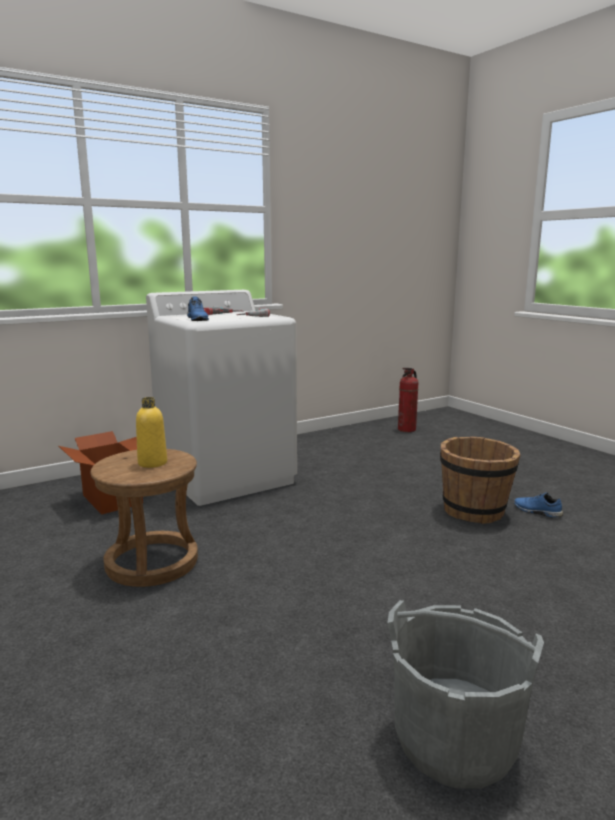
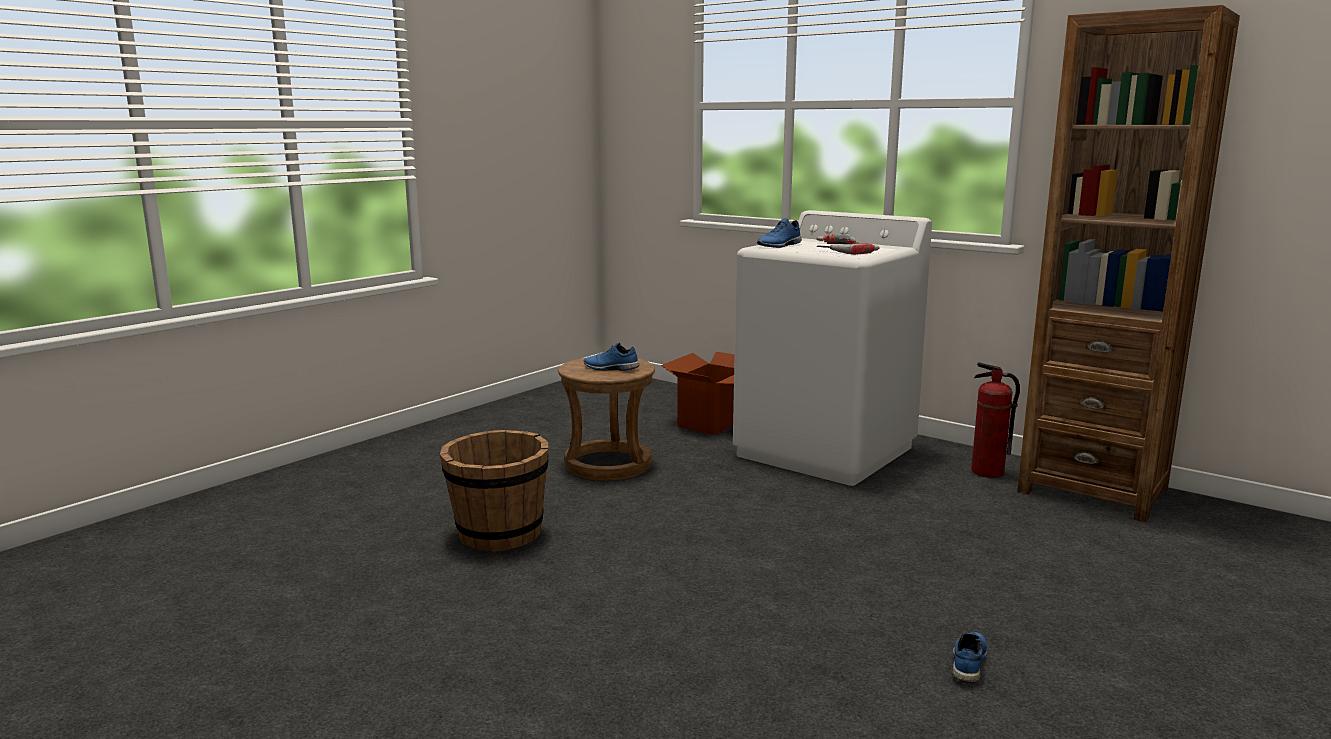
camera: 70 degrees right, 0 degrees up
yellow bottle [136,397,167,468] -> blue shoe [584,342,639,370]
grey bucket [388,600,544,789] -> none
fire extinguisher [398,368,418,432] -> fire extinguisher moved to [971,362,1020,478]
brown bucket [440,436,521,524] -> brown bucket moved to [440,430,549,552]
none -> brown bookcase [1017,5,1240,523]

